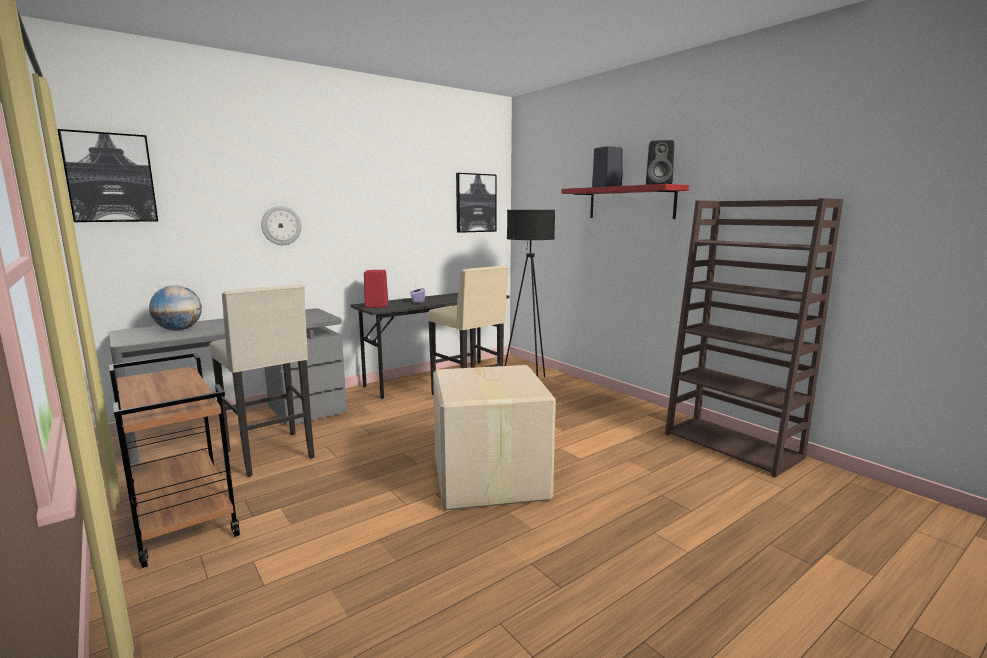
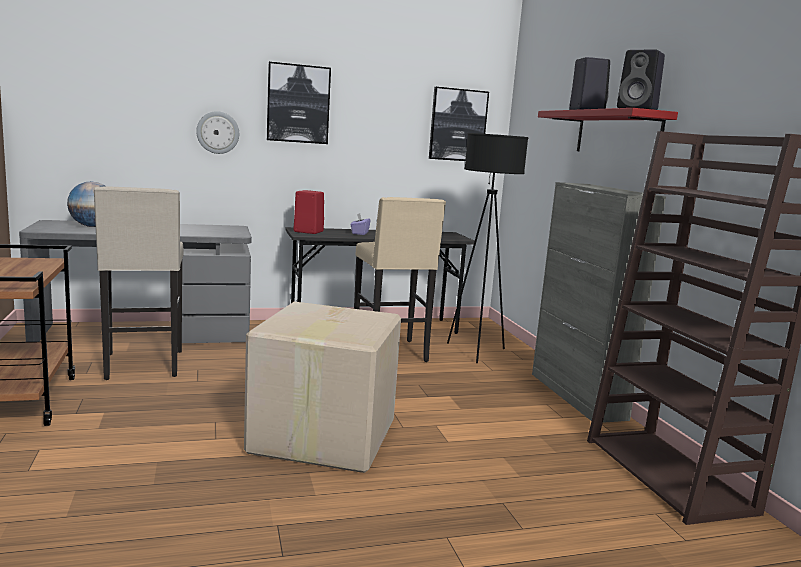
camera: 20 degrees right, 0 degrees up
picture [57,129,158,222] -> picture moved to [267,62,331,144]
none -> grey cabinet [532,182,666,423]

